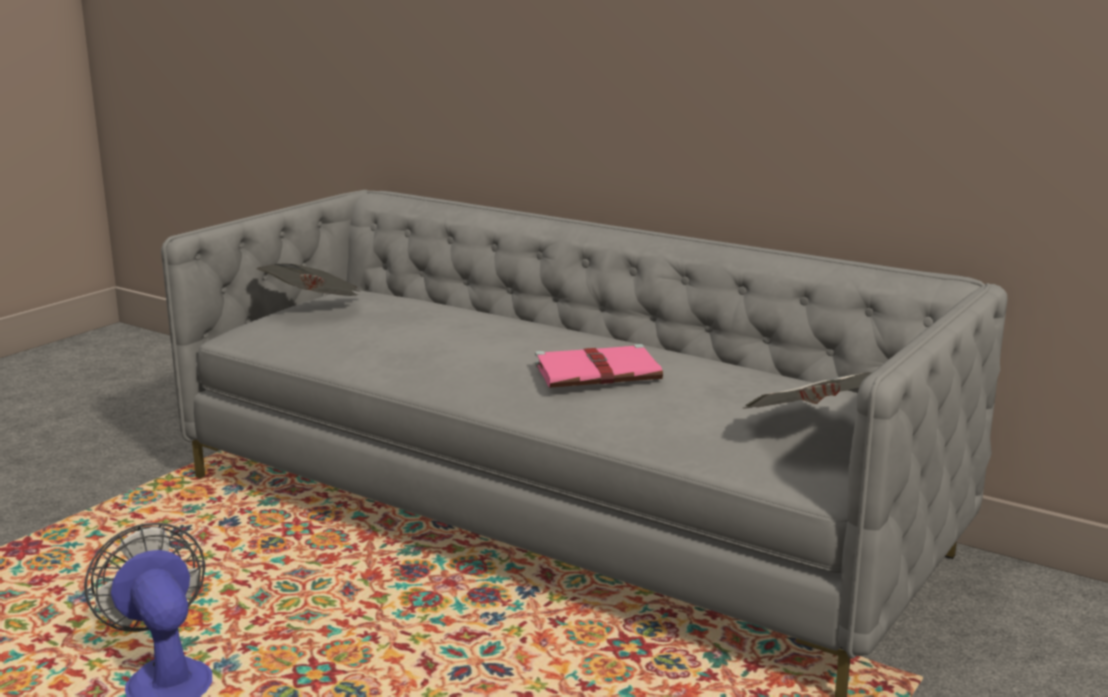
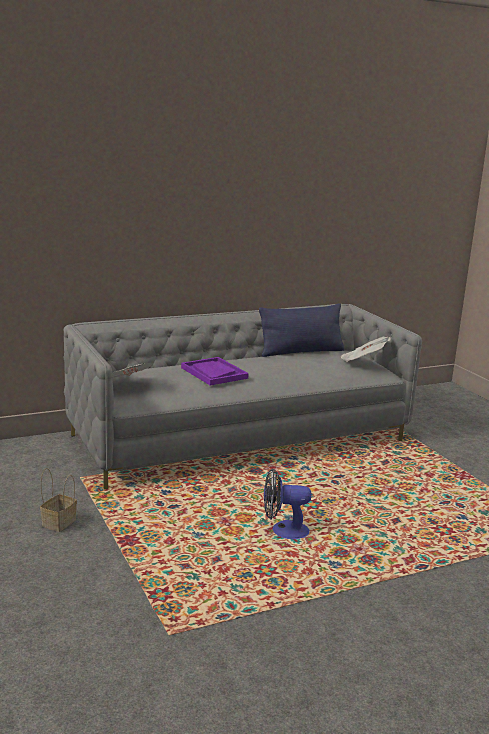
camera: 60 degrees left, 0 degrees up
pink book [535,344,663,387] -> none
none -> basket [40,468,77,532]
none -> purple tray [181,357,249,385]
none -> blue pillow [259,304,345,357]

